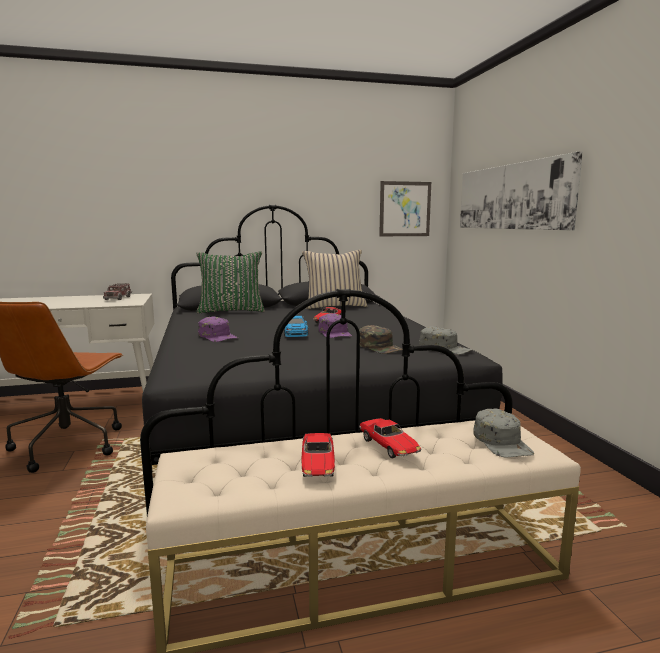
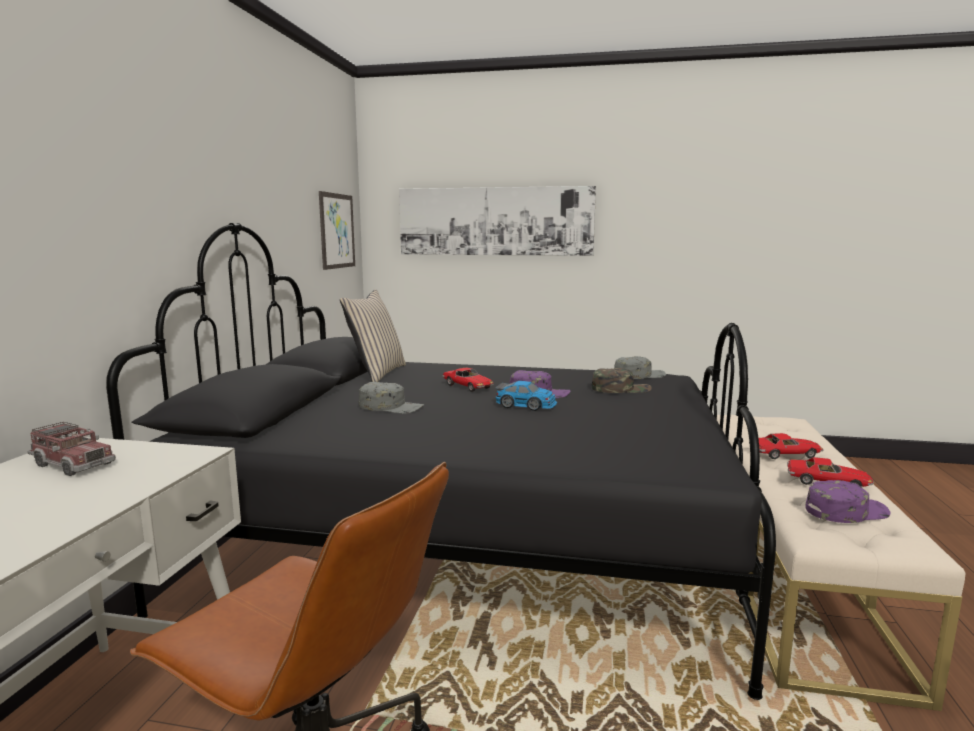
camera: 65 degrees left, 0 degrees up
green pillow [196,251,265,313] -> none
purple cap [198,317,238,342] -> purple cap moved to [806,480,890,523]
grey cap [473,408,534,458] -> grey cap moved to [359,382,424,414]

